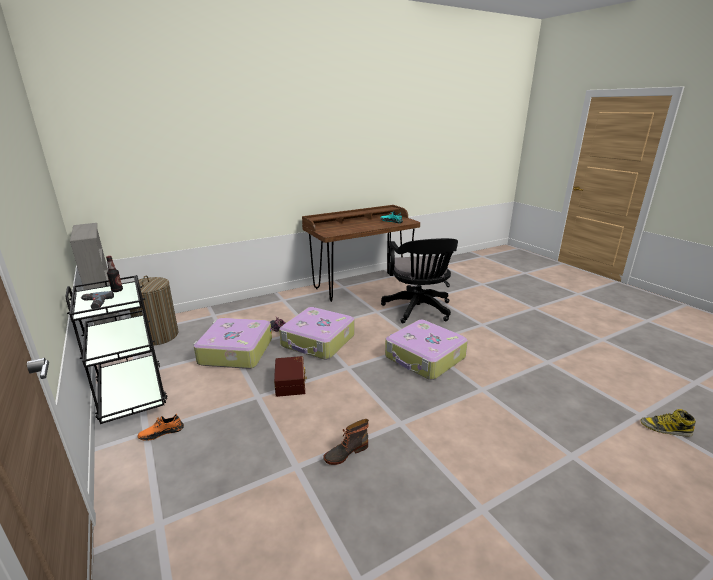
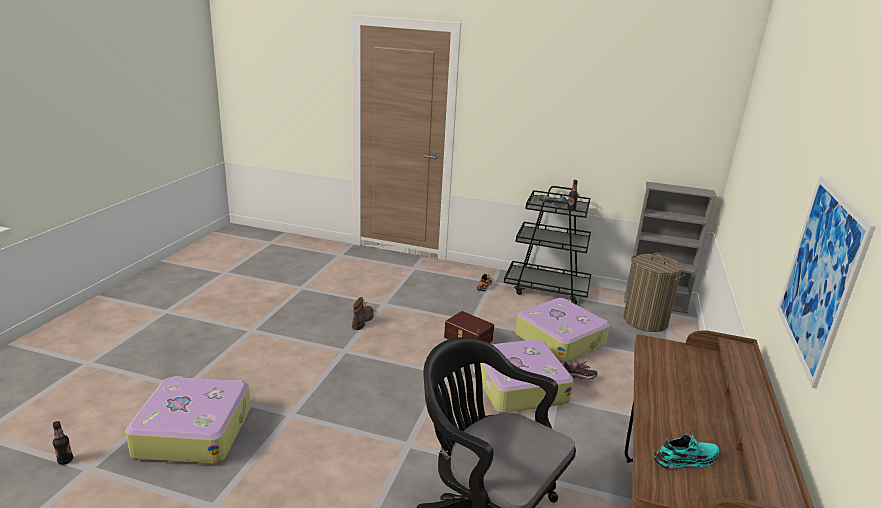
camera: 135 degrees right, 0 degrees up
suitcase [385,320,468,380] -> suitcase moved to [125,376,251,464]
boot [640,409,696,437] -> bottle [53,421,73,465]
none -> picture [777,176,876,389]

